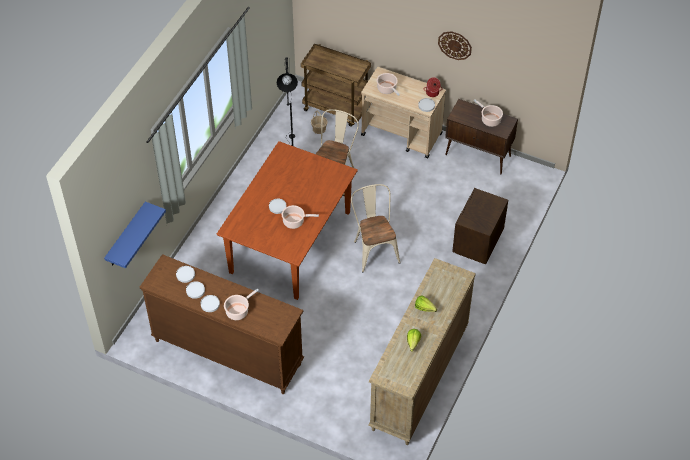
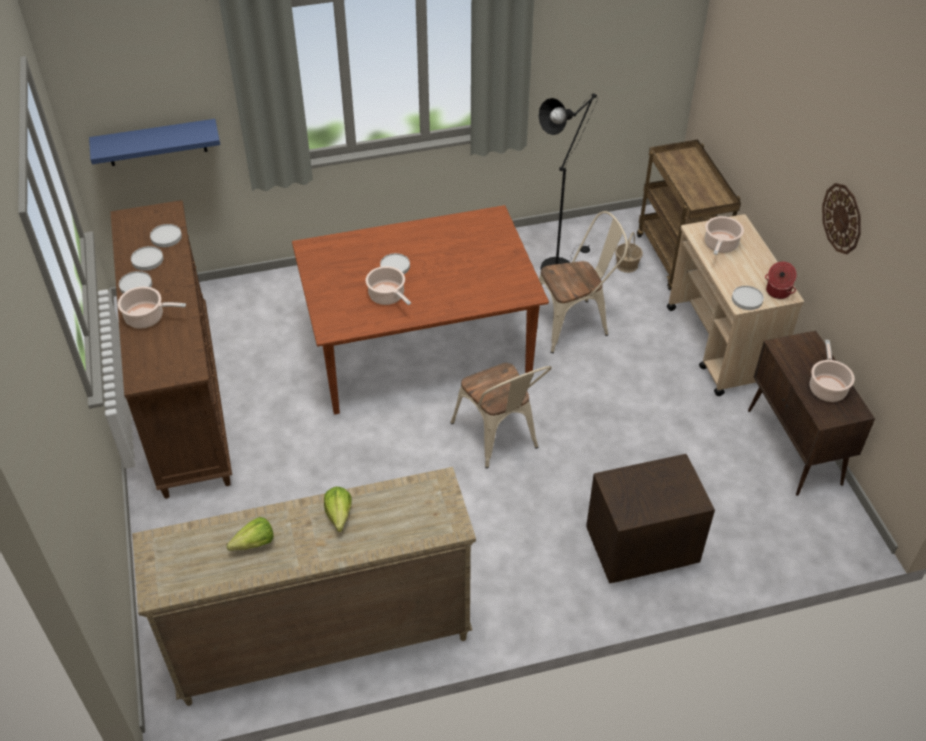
camera: 50 degrees right, 5 degrees down
beige chair [351,184,401,272] -> beige chair turned 120 degrees clockwise [450,363,552,468]

